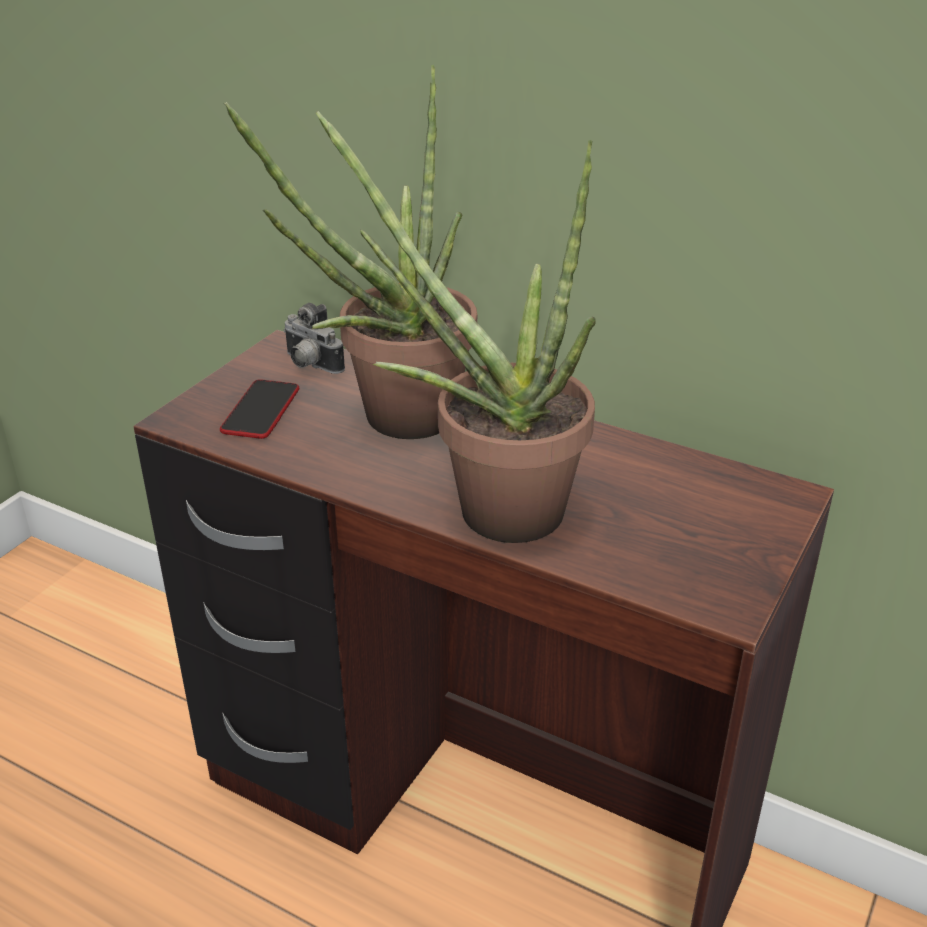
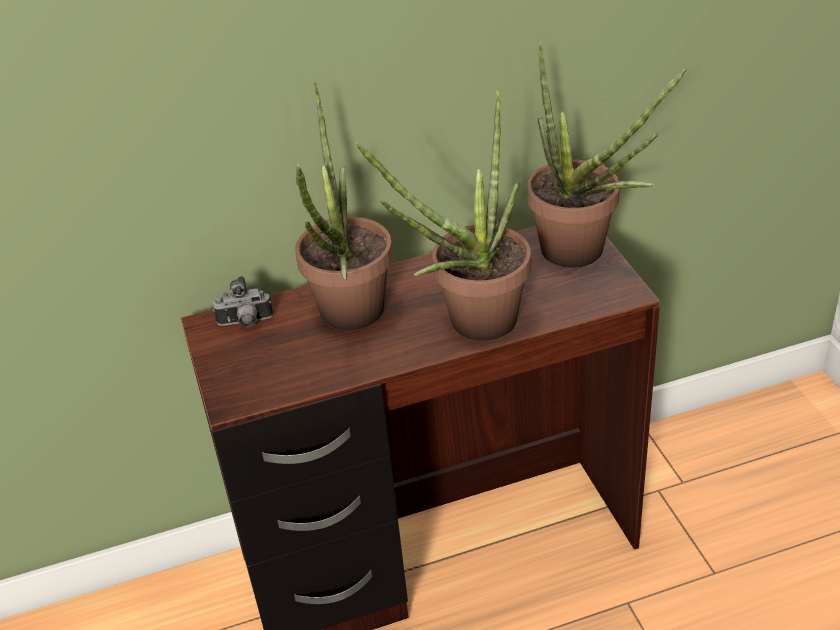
camera: 45 degrees left, 5 degrees up
phone [220,379,299,439] -> none
none -> potted plant [527,38,686,268]

